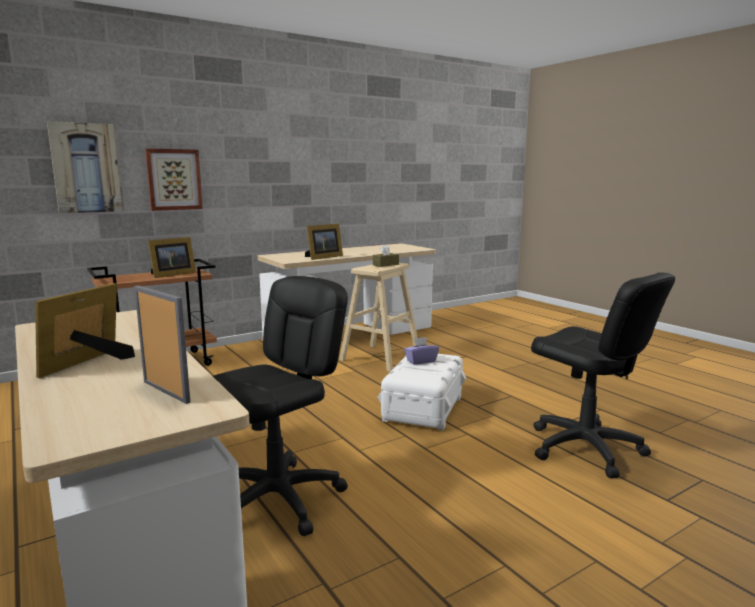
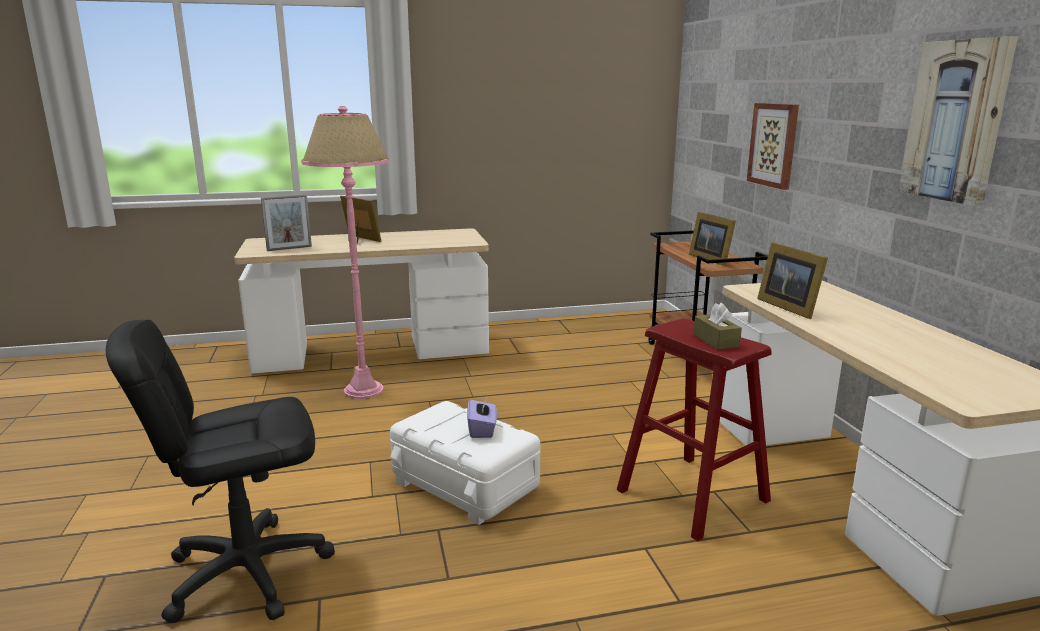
camera: 110 degrees right, 5 degrees up
picture [47,121,122,213] -> picture moved to [899,36,1018,206]
black office chair [213,276,348,536] -> pink floor lamp [301,106,390,399]
beige stool [339,263,418,372] -> red stool [617,318,772,541]

